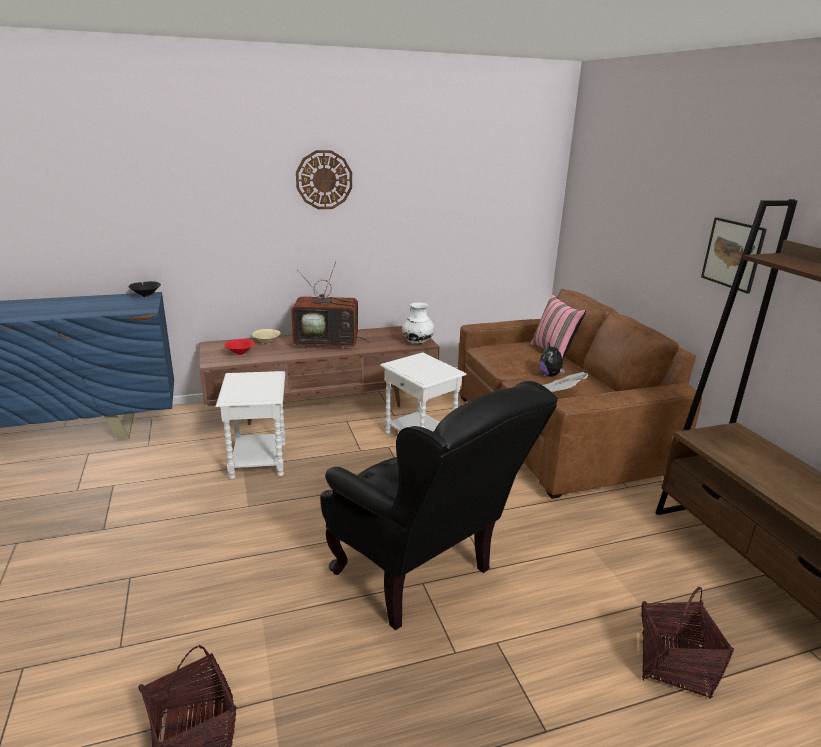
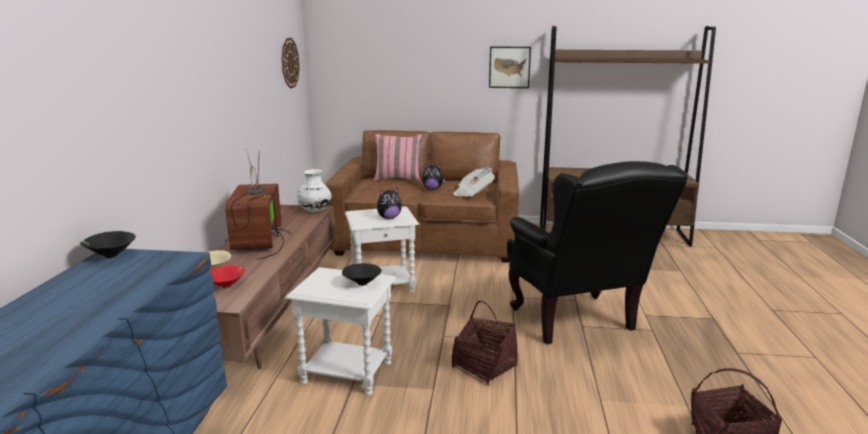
camera: 65 degrees left, 5 degrees down
television [291,262,370,349] -> television turned 150 degrees clockwise [225,148,292,260]
wall clock [296,150,352,209] -> wall clock moved to [282,38,300,89]
black armchair [320,381,558,631] -> black armchair turned 90 degrees clockwise [507,161,688,345]
basket [641,587,734,699] -> basket moved to [452,301,518,386]
none -> black bowl [342,263,382,286]
none -> plush toy [377,187,402,219]

